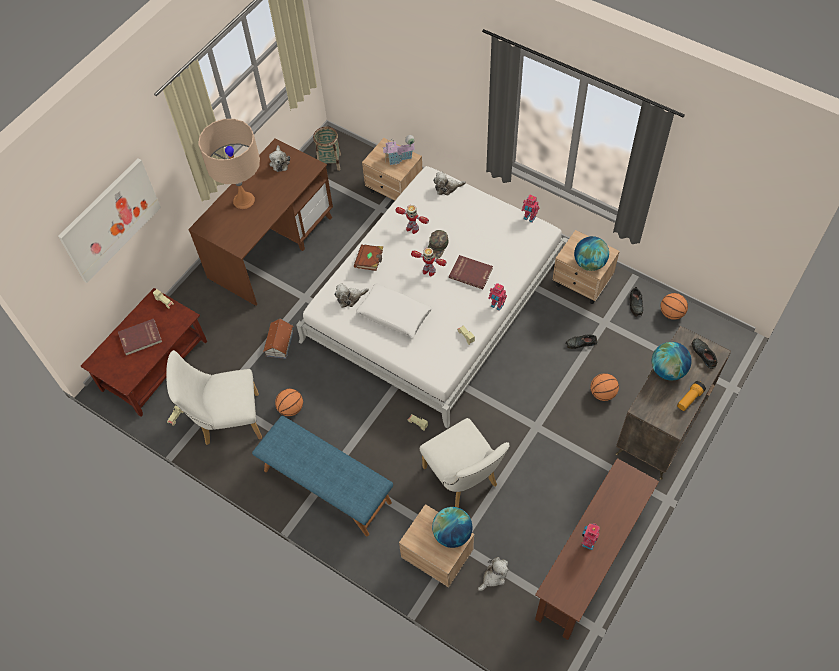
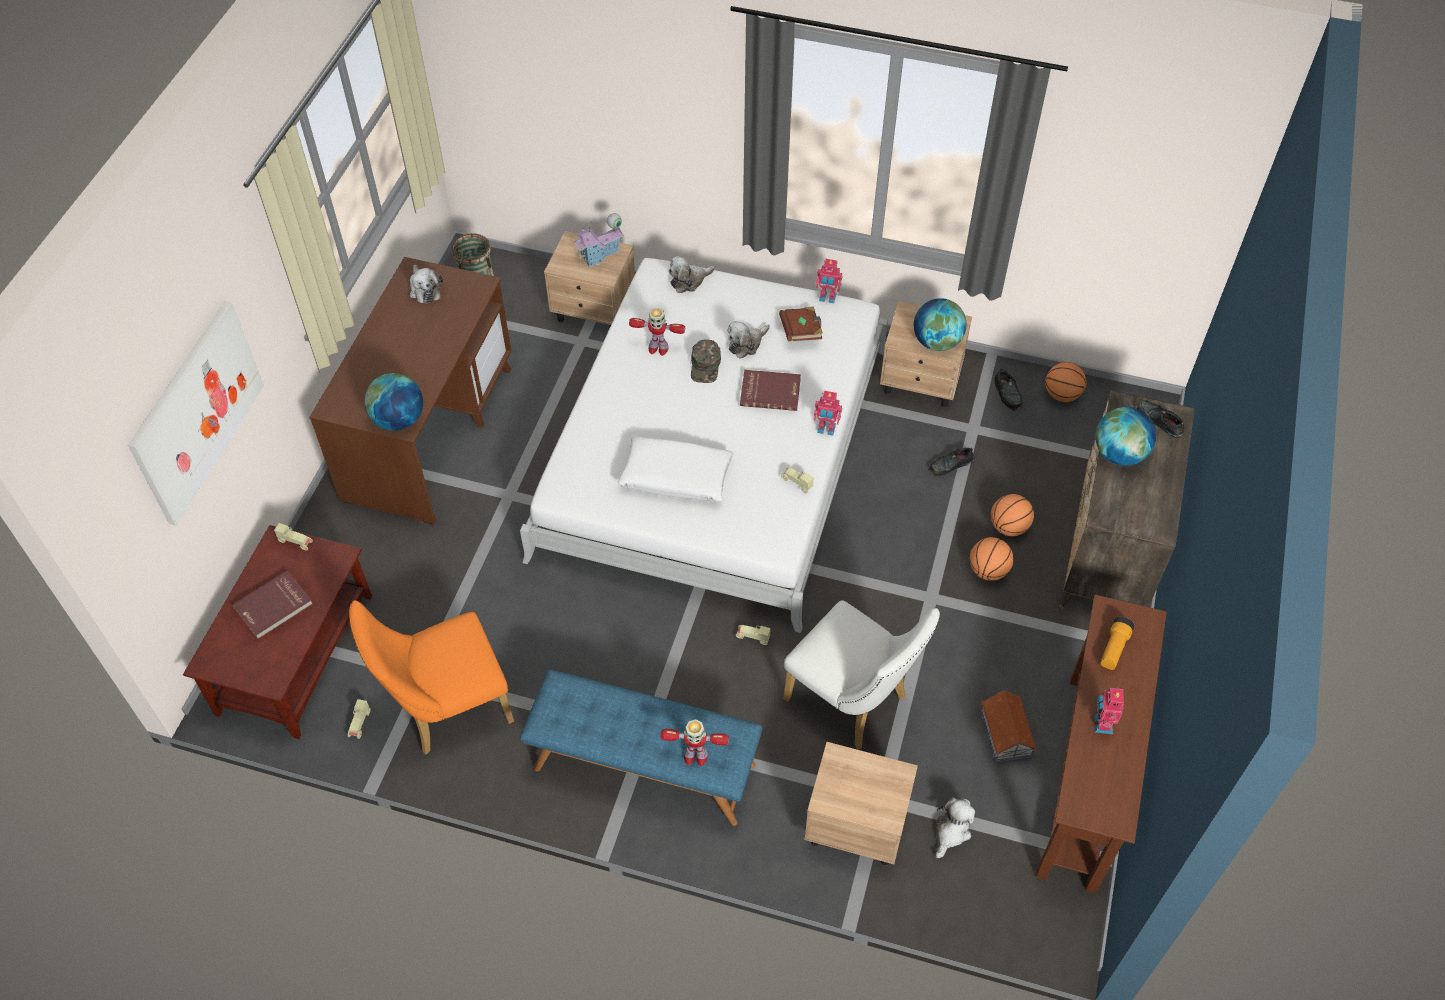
camera: 20 degrees left, 5 degrees down
white chair [166,350,262,445] -> orange chair [349,600,514,754]
beige table lamp [198,119,260,209] -> none
toy house [263,319,293,359] -> toy house moved to [981,690,1036,762]
basketball [275,389,303,416] -> basketball moved to [970,537,1014,581]
plush toy [334,283,369,308] -> plush toy moved to [728,321,770,359]
brown book [354,244,383,271] -> brown book moved to [779,306,823,342]
toy robot [411,248,447,277] -> toy robot moved to [660,719,729,766]
globe [432,507,472,548] -> globe moved to [364,373,423,431]
flashlight [677,381,706,411] -> flashlight moved to [1100,617,1134,670]

